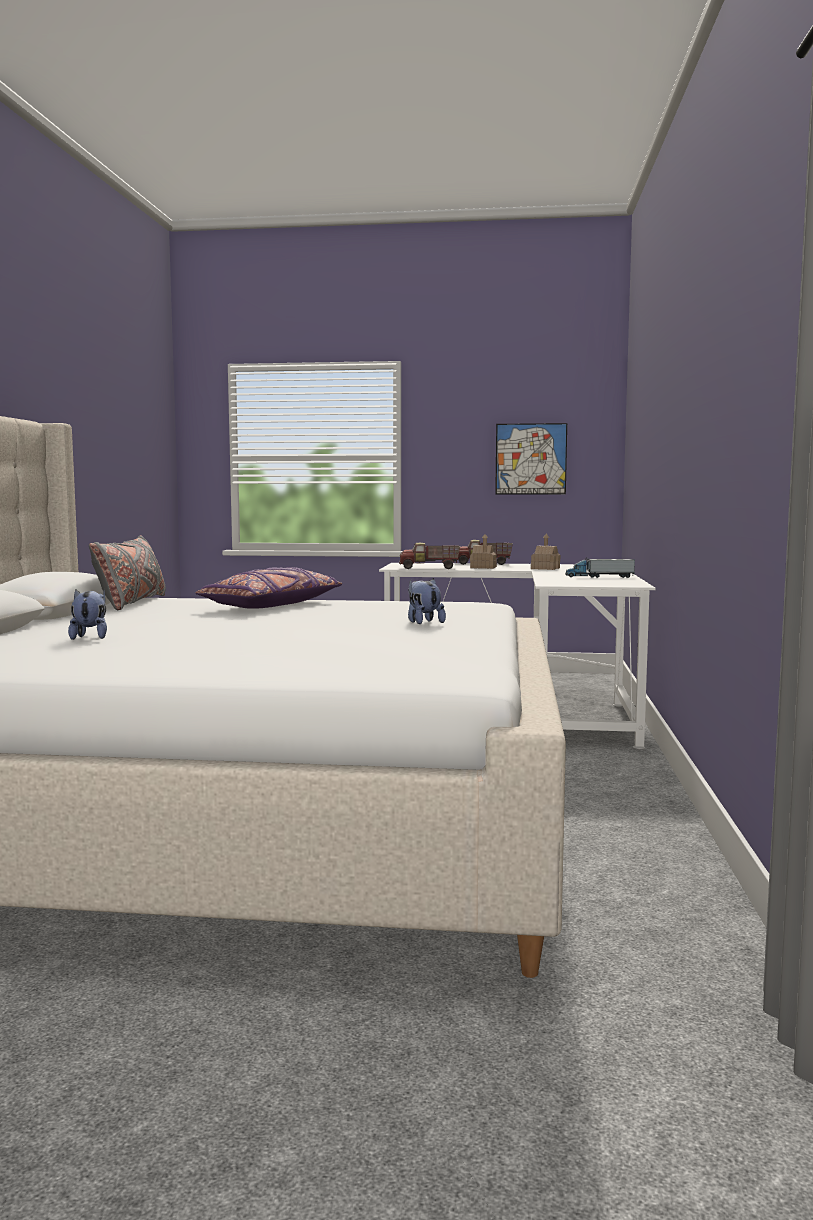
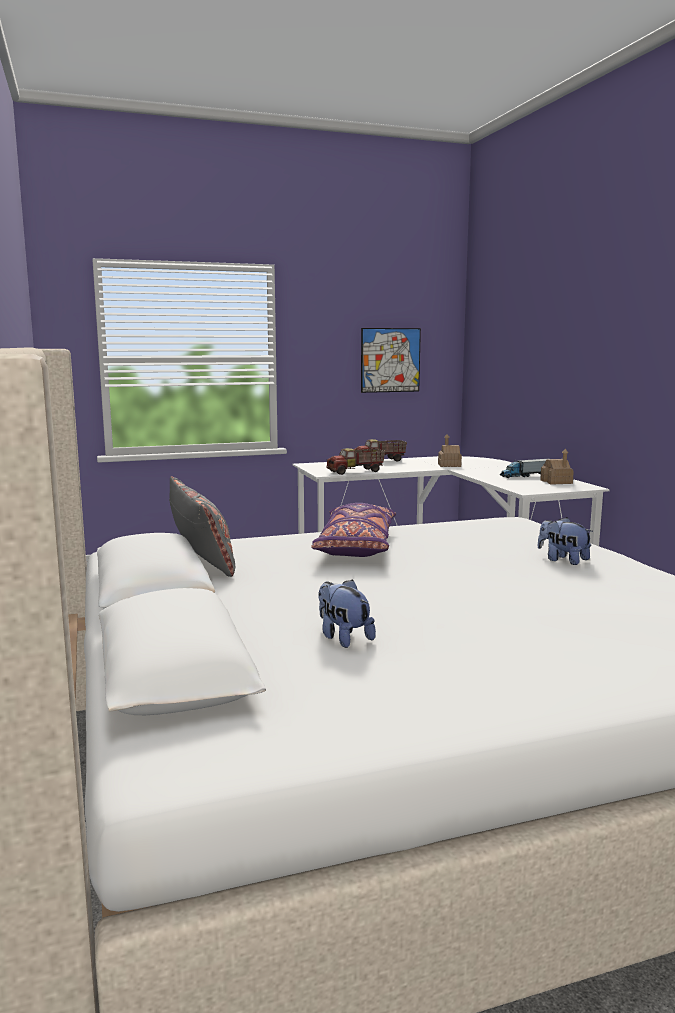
camera: 25 degrees left, 5 degrees up
toy house [470,534,497,569] -> toy house moved to [540,448,574,485]

